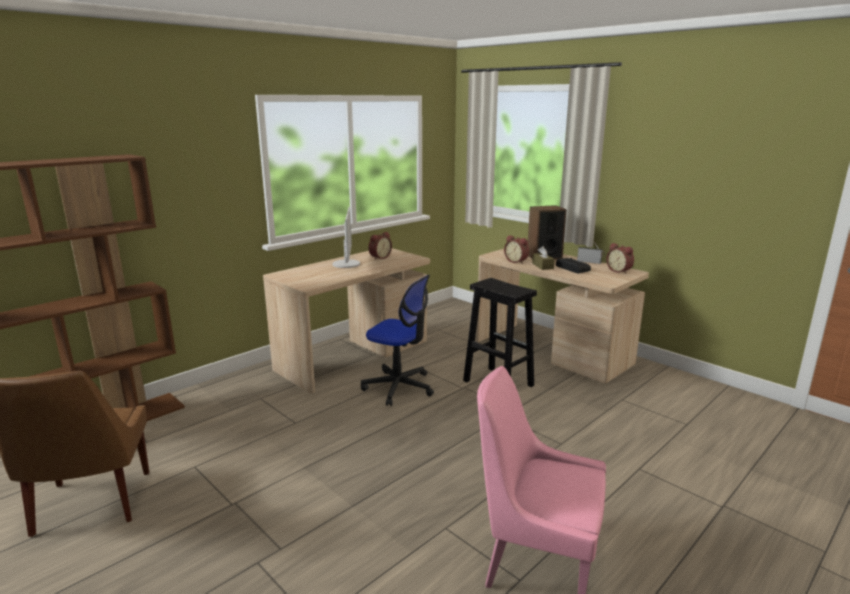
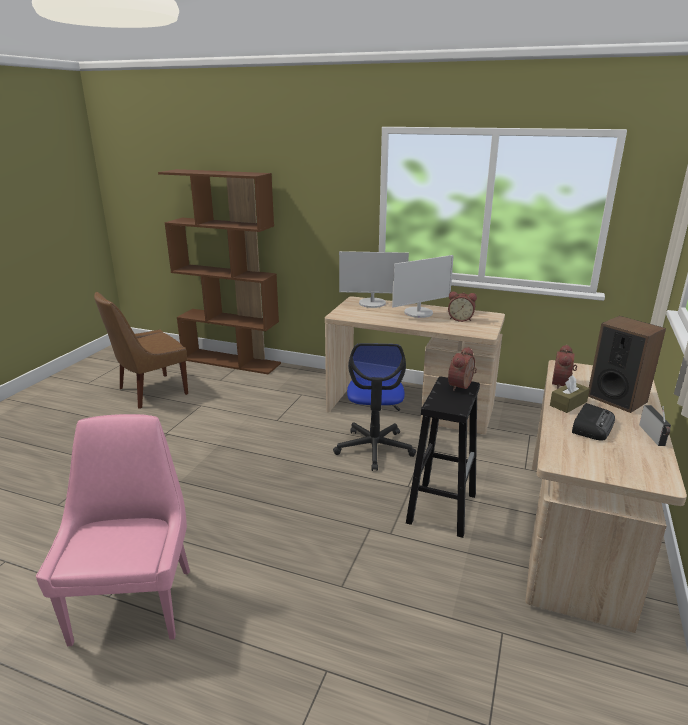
camera: 65 degrees right, 5 degrees up
alarm clock [606,243,634,274] -> alarm clock moved to [448,347,477,391]
none -> monitor [339,251,409,308]

